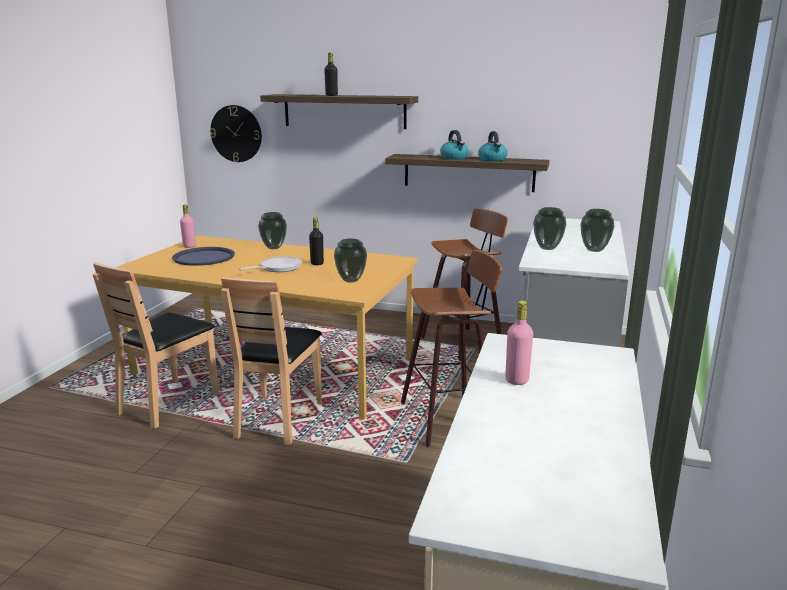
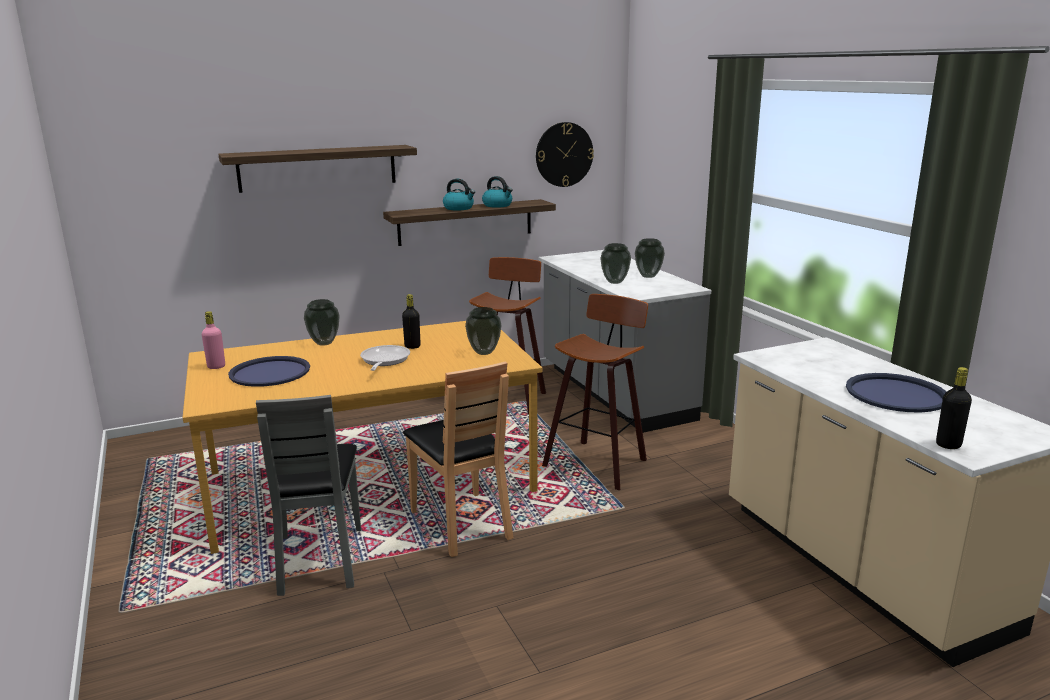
camera: 40 degrees left, 0 degrees up
brown chair [92,262,219,429] -> grey chair [256,395,361,596]
wall clock [210,105,262,162] -> wall clock moved to [536,122,594,187]
black bottle [324,53,338,96] -> black bottle moved to [936,367,972,449]
pink bottle [505,301,533,385] -> none
none -> blue tray [846,373,947,413]

